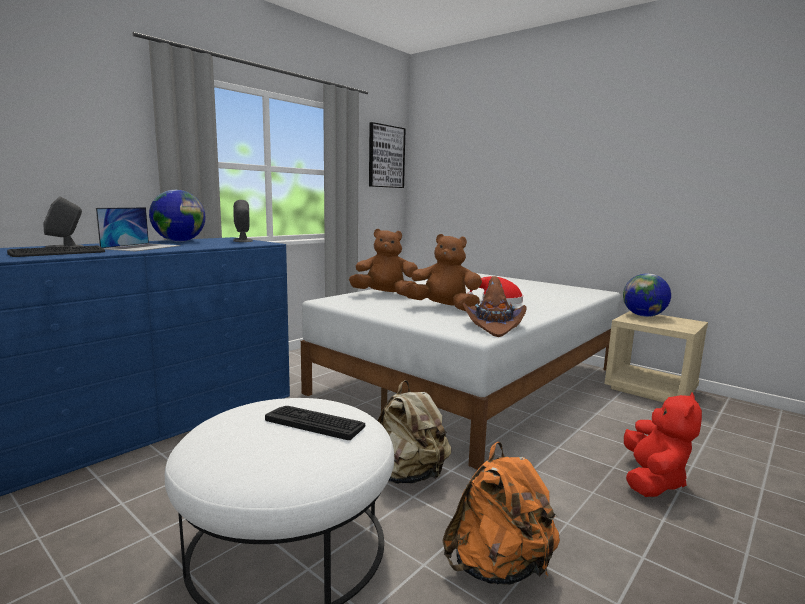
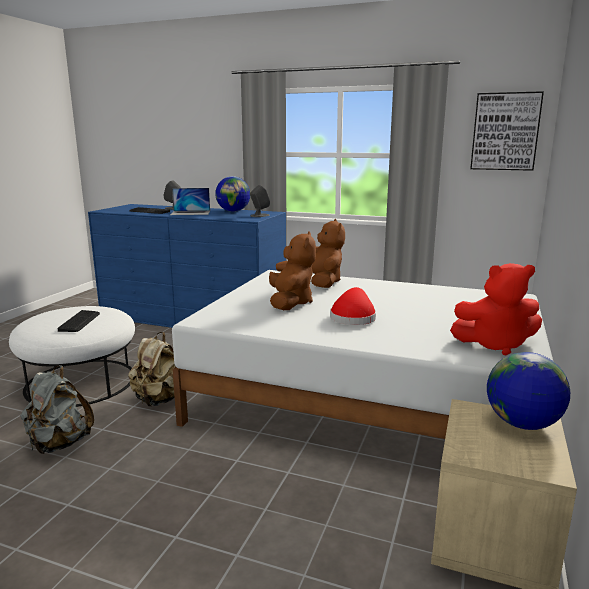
camera: 70 degrees right, 5 degrees up
orange backpack [442,442,560,585] -> grey backpack [21,365,94,454]
brown hat [463,276,527,337] -> none
red plush toy [624,393,702,497] -> red plush toy moved to [450,263,542,355]

